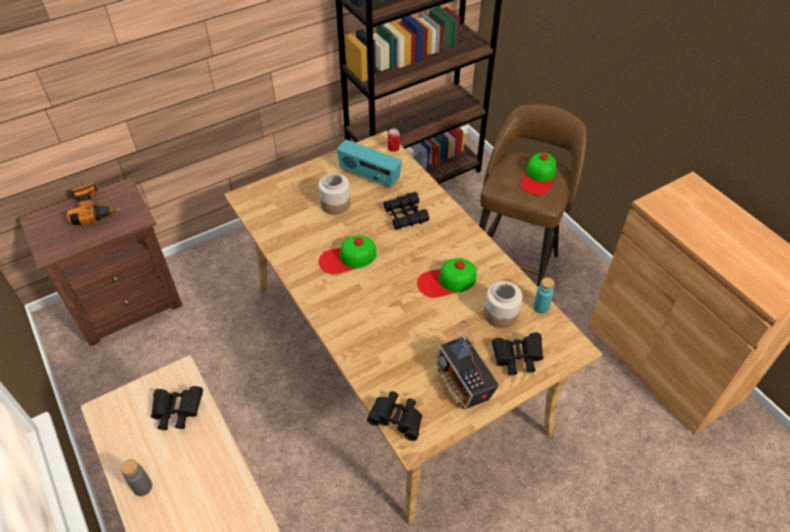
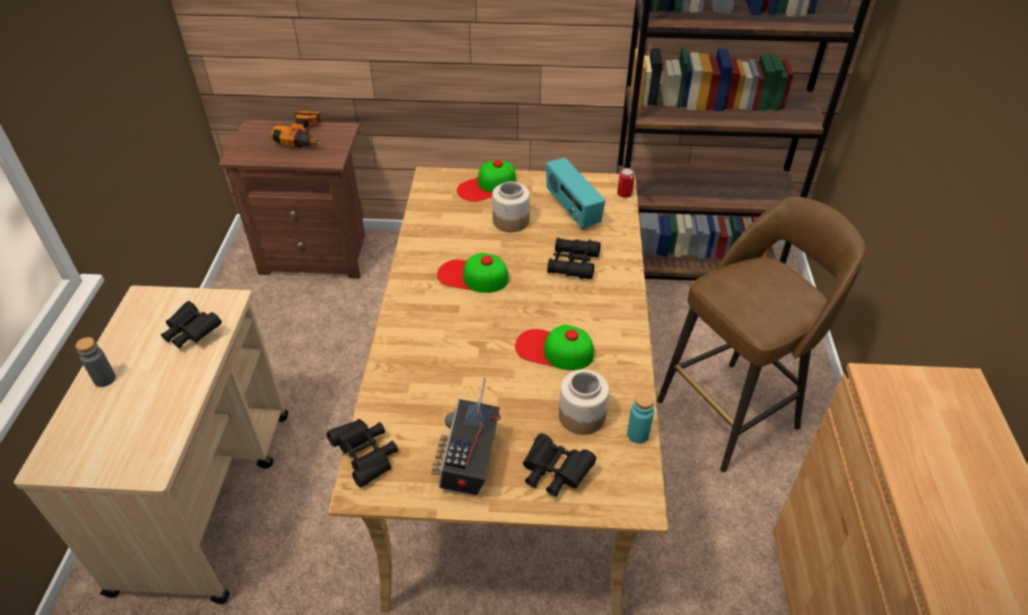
camera: 35 degrees right, 5 degrees down
cap [521,153,556,195] -> cap moved to [457,160,516,202]

